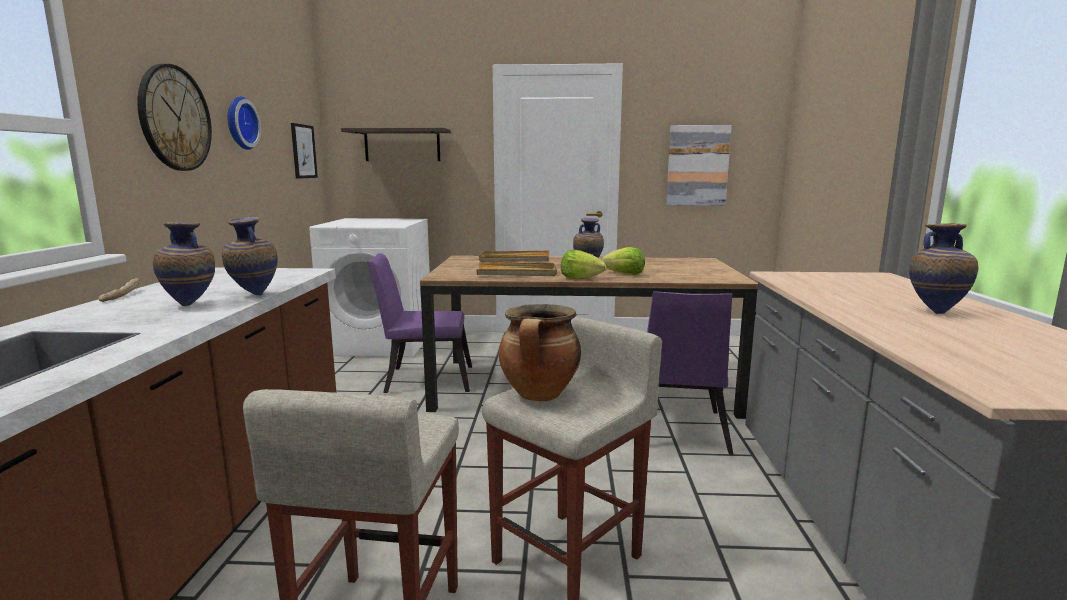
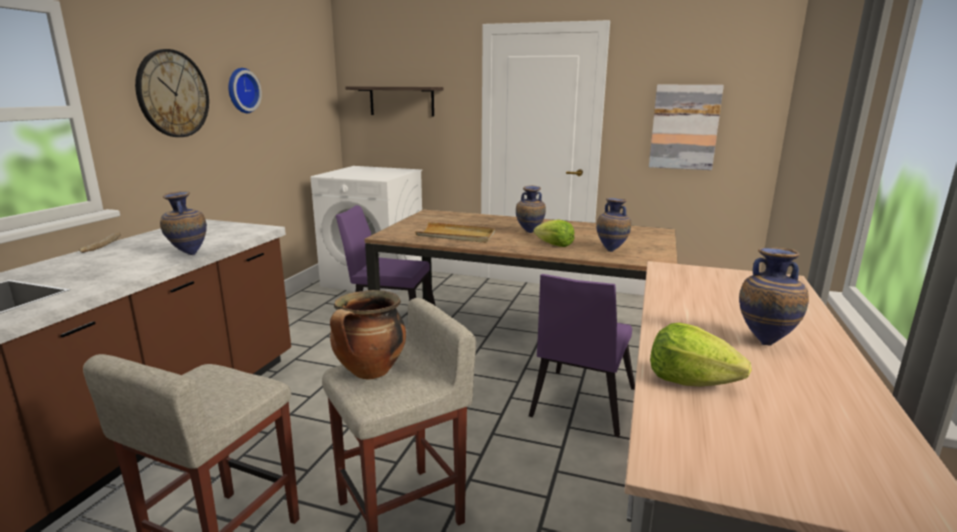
camera: 15 degrees right, 5 degrees up
vase [153,222,215,306] -> vase moved to [596,198,631,252]
picture [291,123,318,179] -> none
beige tray [479,251,549,262] -> none
lettuce [561,250,606,280] -> lettuce moved to [650,323,752,386]

